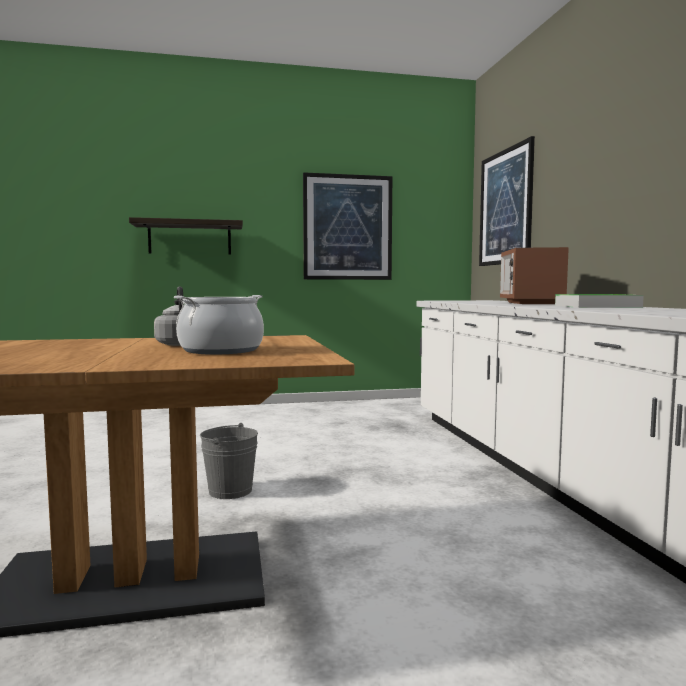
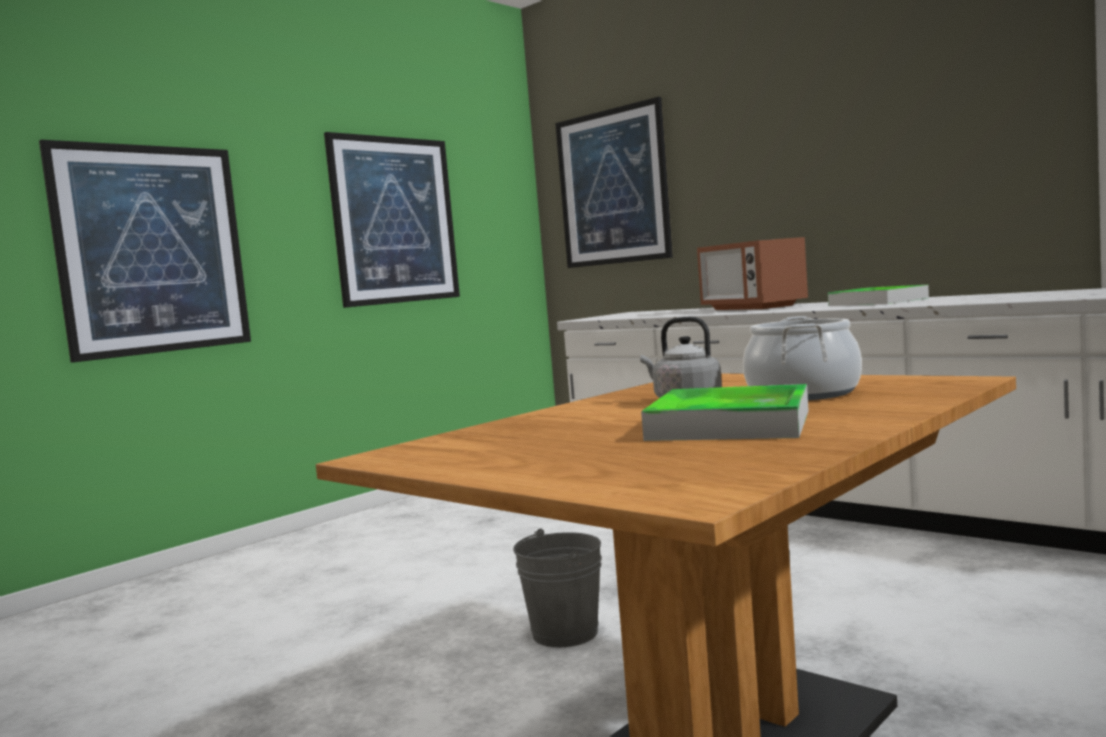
camera: 35 degrees left, 0 degrees up
shelf [129,217,243,255] -> picture [39,140,251,362]
none -> tray [641,384,809,441]

